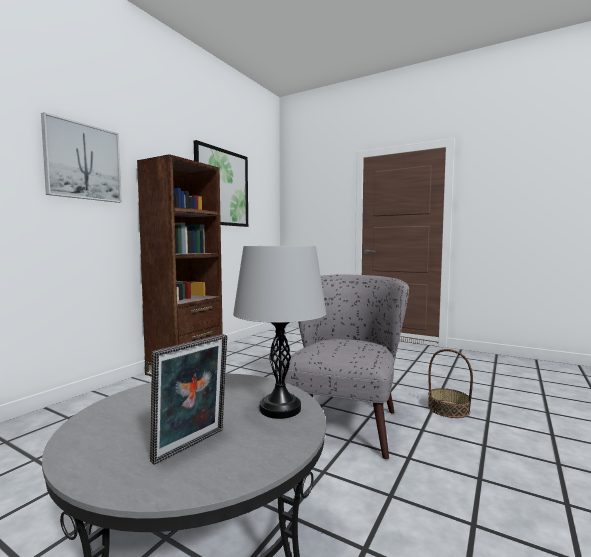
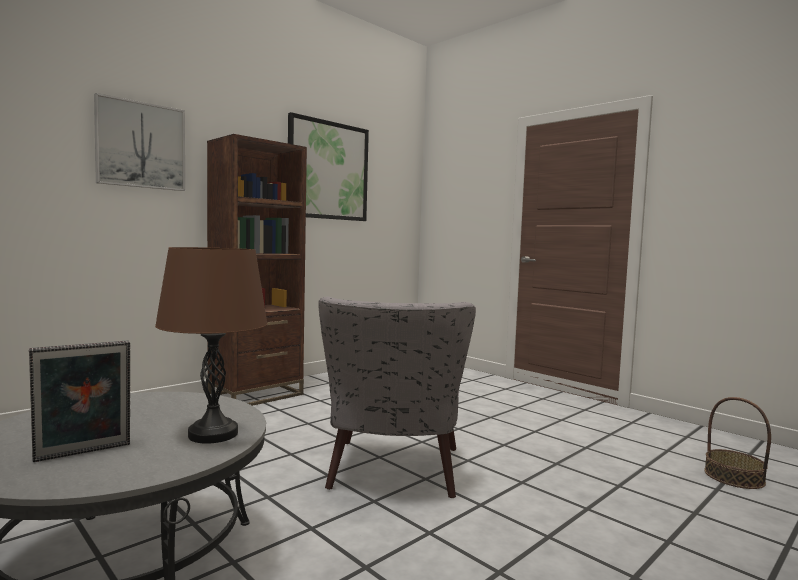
camera: 15 degrees right, 0 degrees up
grey table lamp [233,246,326,419] -> brown table lamp [155,247,268,444]
grey armchair [282,275,409,459] -> grey armchair turned 150 degrees clockwise [318,296,476,498]
basket [428,349,473,418] -> basket moved to [704,397,771,489]

